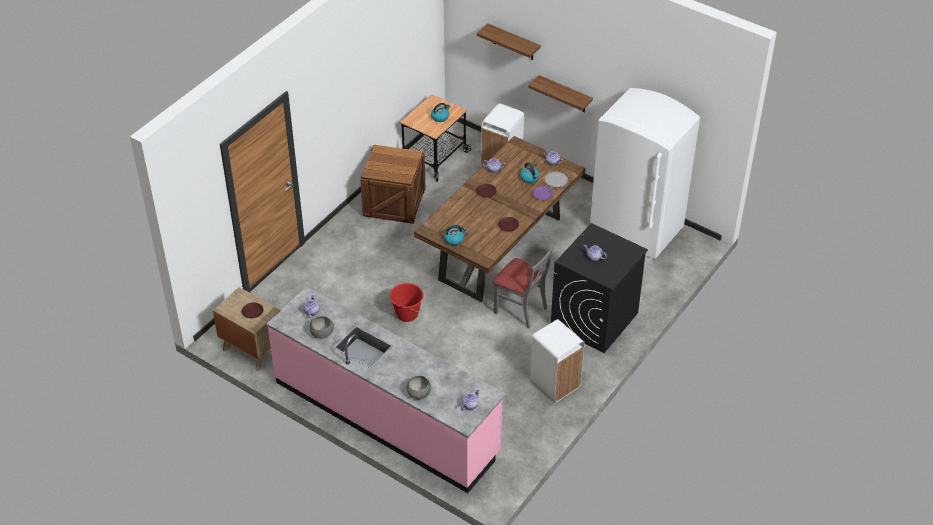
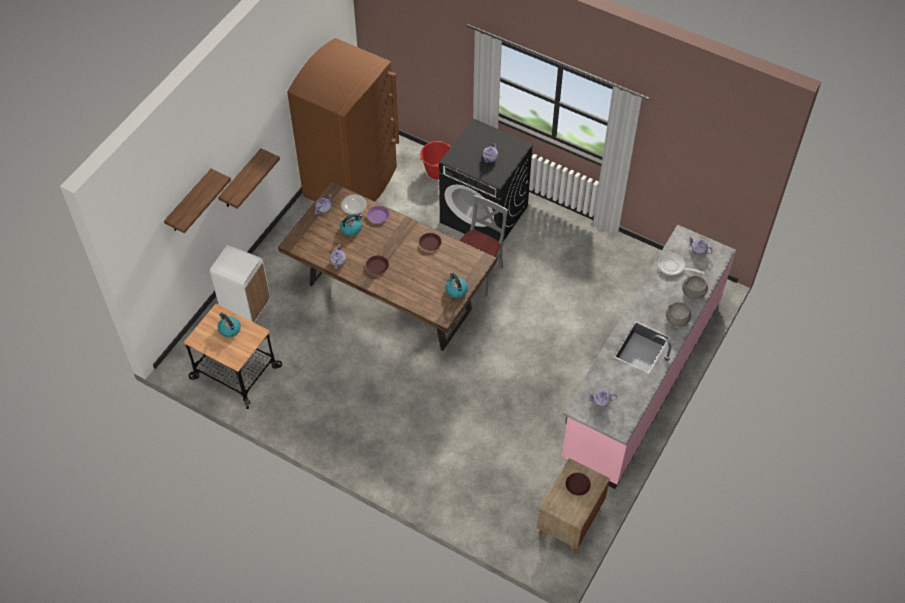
camera: 95 degrees left, 10 degrees up
grey bowl [310,316,334,339] -> grey bowl moved to [666,302,691,327]
crate [360,145,426,224] -> none
red bucket [390,283,423,322] -> red bucket moved to [420,141,451,180]
white trash can [530,319,584,402] -> none
white fridge [590,88,700,259] -> brown fridge [287,38,399,202]
none -> frying pan [658,253,705,275]

